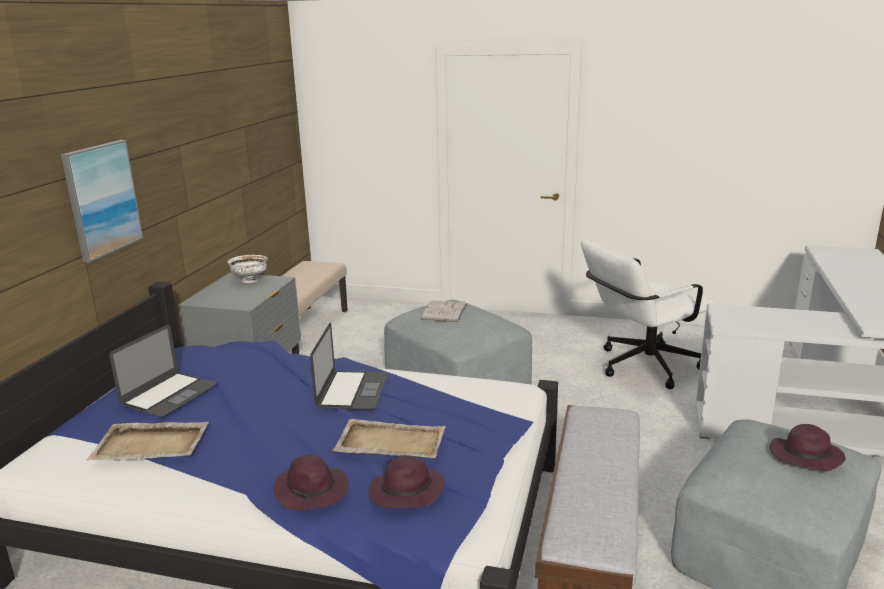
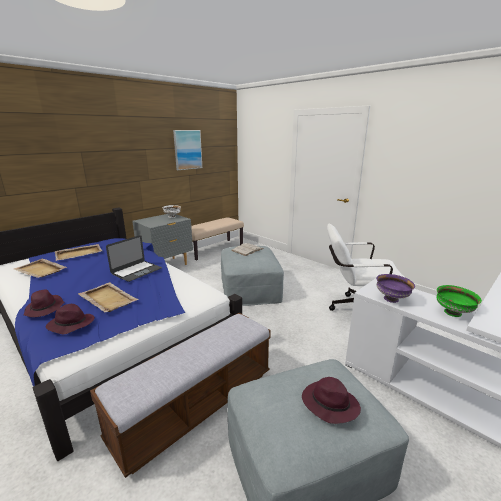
camera: 30 degrees right, 0 degrees up
picture [61,140,143,263] -> picture moved to [173,130,202,170]
laptop [109,324,217,417] -> beige tray [55,244,102,261]
none -> purple bowl [376,274,415,303]
none -> green bowl [436,285,482,317]

